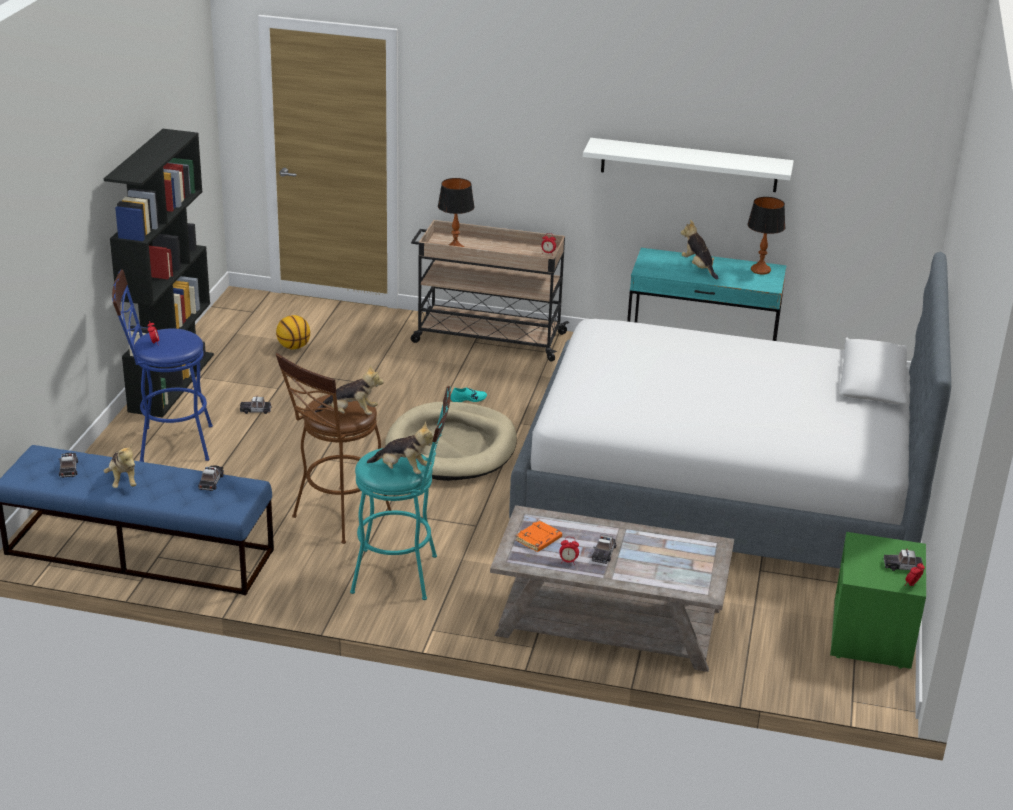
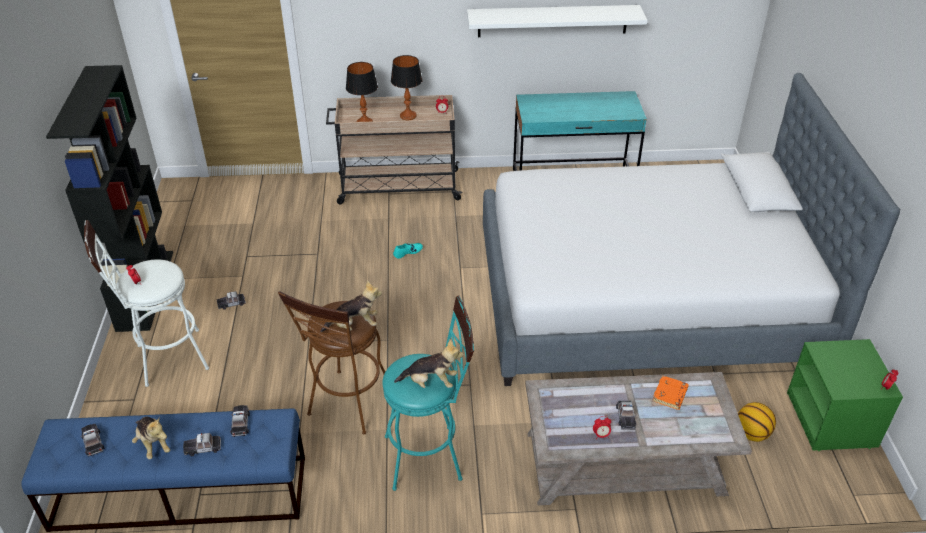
camera: 15 degrees left, 10 degrees up
blue stool [112,270,213,462] -> white stool [84,220,209,387]
basketball [276,315,310,349] -> basketball moved to [738,402,776,442]
beige dog bed [385,402,517,481] -> none
orange book [515,520,562,552] -> orange book moved to [652,375,689,410]
plush toy [681,220,718,279] -> none
table lamp [747,197,785,275] -> table lamp moved to [391,55,422,120]
toy car [884,549,923,571] -> toy car moved to [183,433,221,456]

